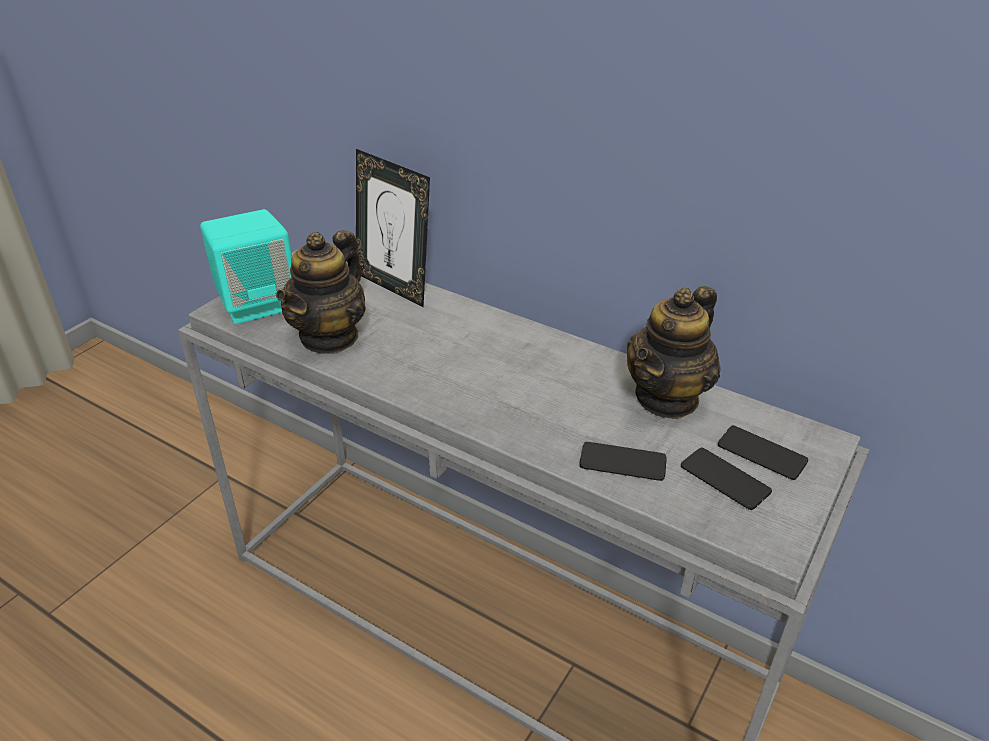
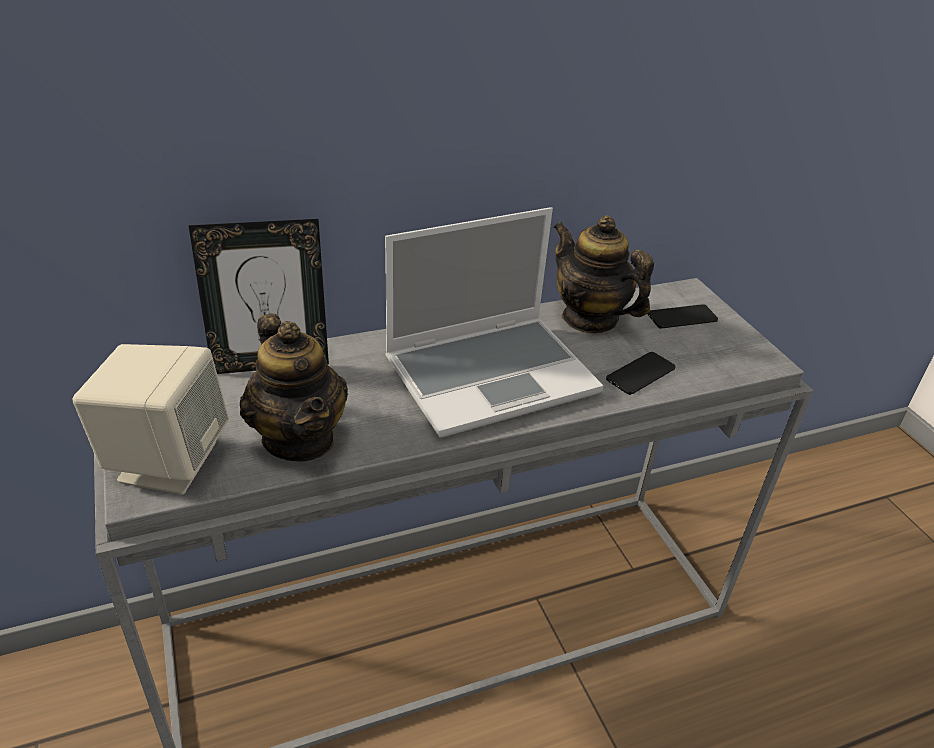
camera: 55 degrees left, 0 degrees up
turquoise speaker [200,209,292,324] -> beige speaker [72,344,229,495]
teapot [627,286,720,419] -> teapot turned 150 degrees clockwise [553,215,654,334]
phone [681,447,772,510] -> none
none -> laptop [385,207,603,437]

